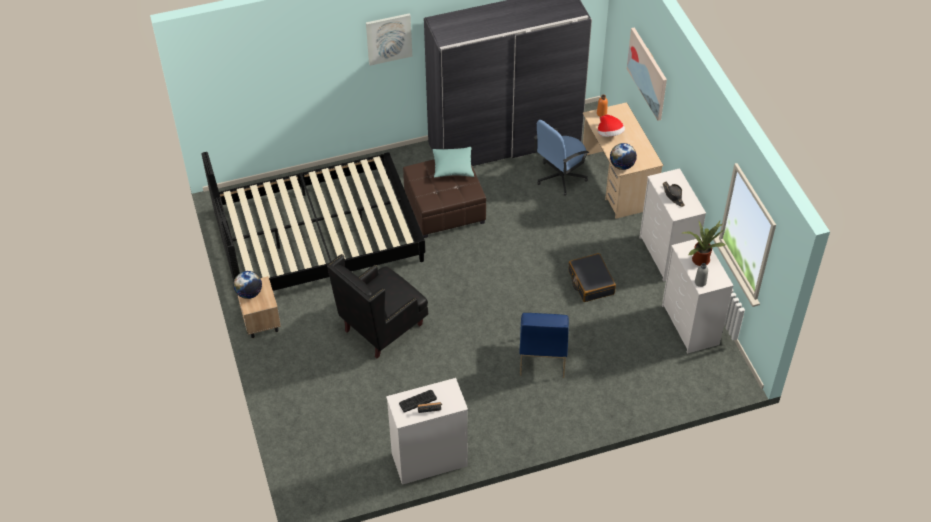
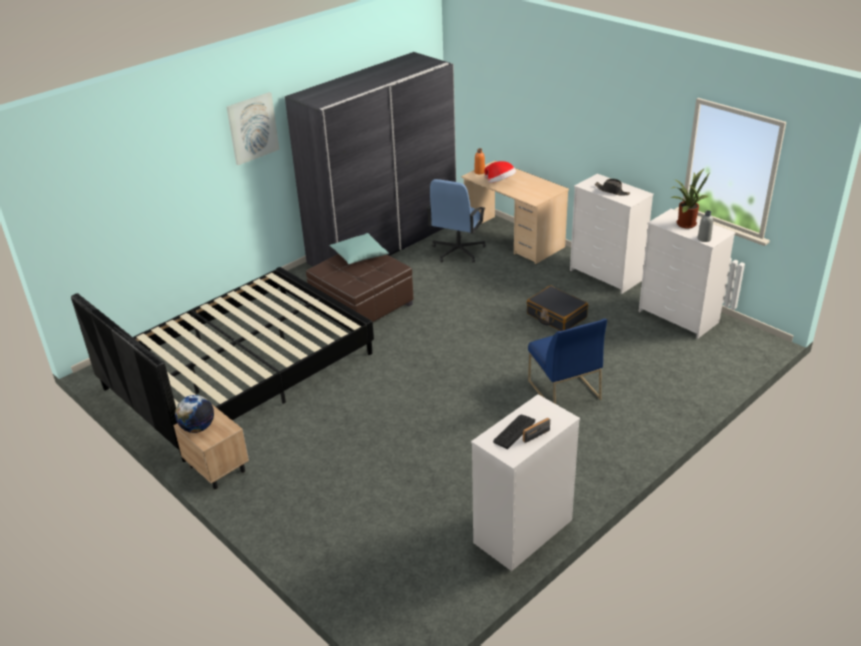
camera: 25 degrees left, 15 degrees down
black armchair [327,254,429,359] -> none
globe [610,143,637,170] -> none
picture [627,27,667,121] -> none

